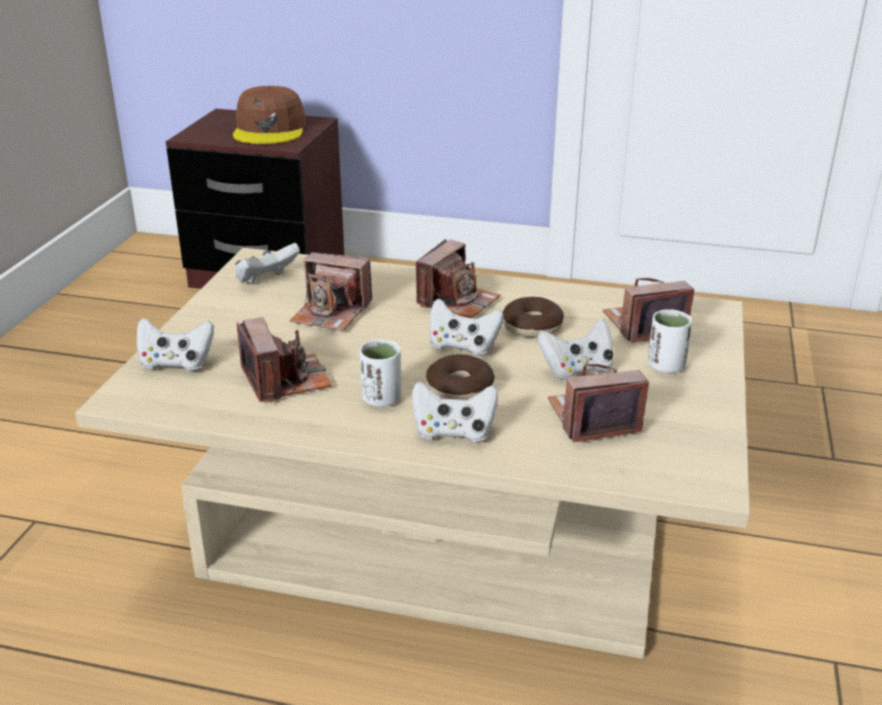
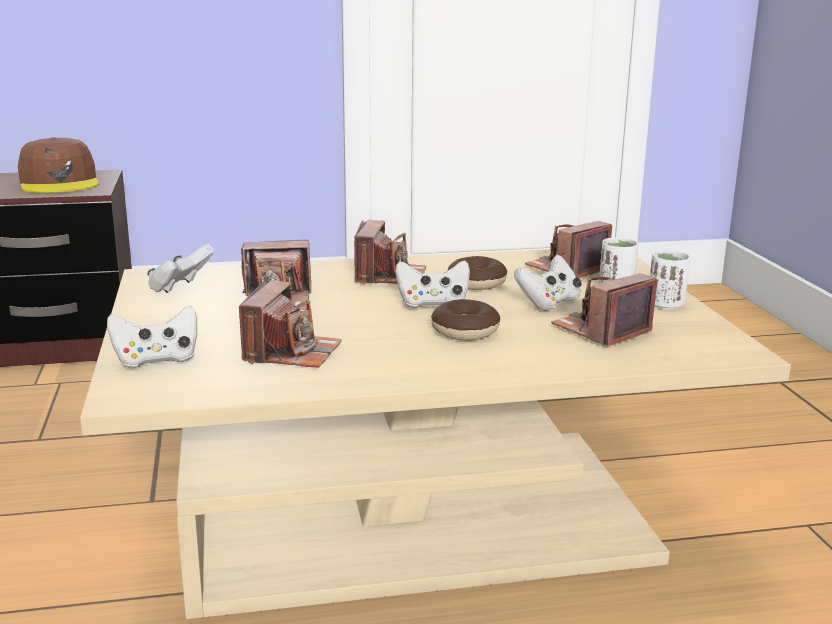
camera: 25 degrees left, 10 degrees down
camera [237,317,332,402] -> camera turned 60 degrees clockwise [239,280,342,368]
white cup [360,339,401,407] -> white cup moved to [650,250,690,310]
white game controller [412,381,498,443] -> none

